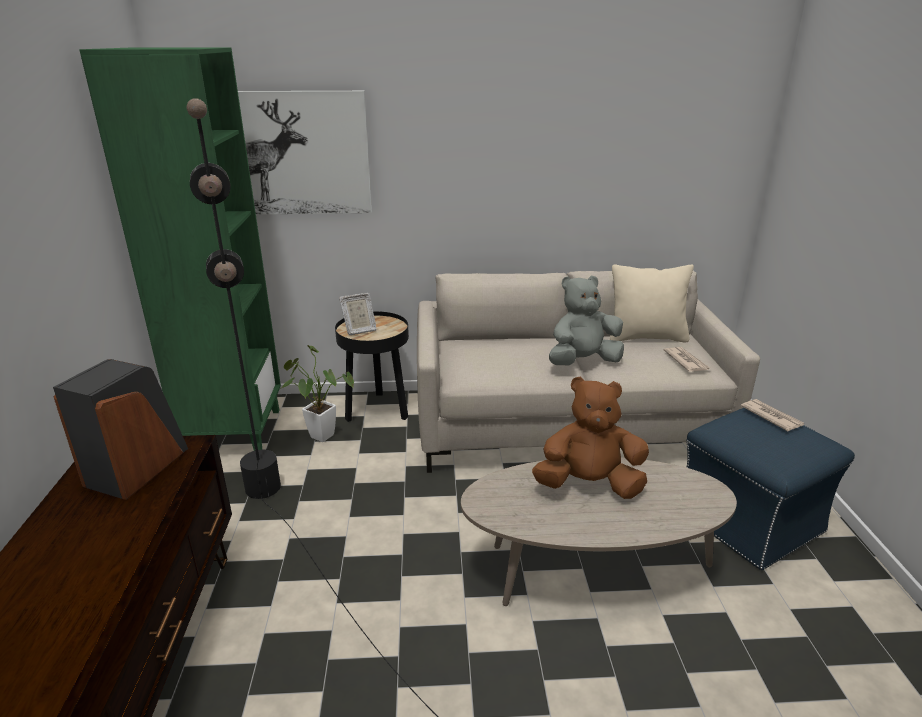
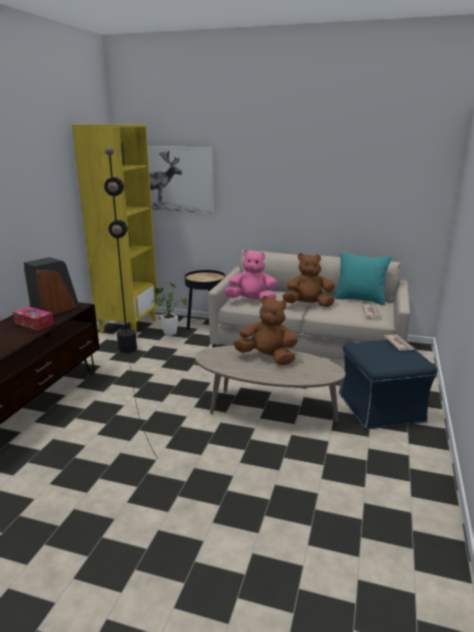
camera: 20 degrees right, 5 degrees down
green bookcase [79,47,281,451] -> yellow bookcase [72,124,158,333]
picture frame [339,293,377,335] -> none
grey plush toy [549,276,624,365] -> brown plush toy [282,253,335,307]
beige pillow [610,264,694,342] -> turquoise pillow [335,252,392,305]
none -> tissue box [13,307,54,331]
none -> pink plush toy [224,250,277,302]

